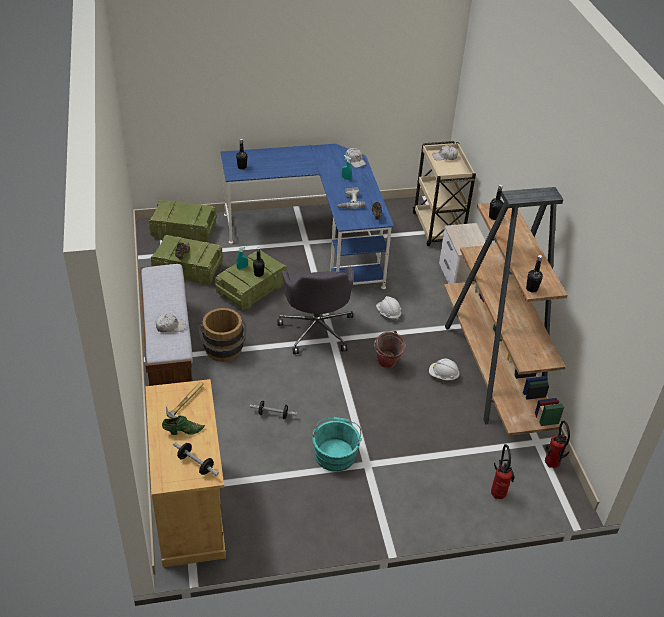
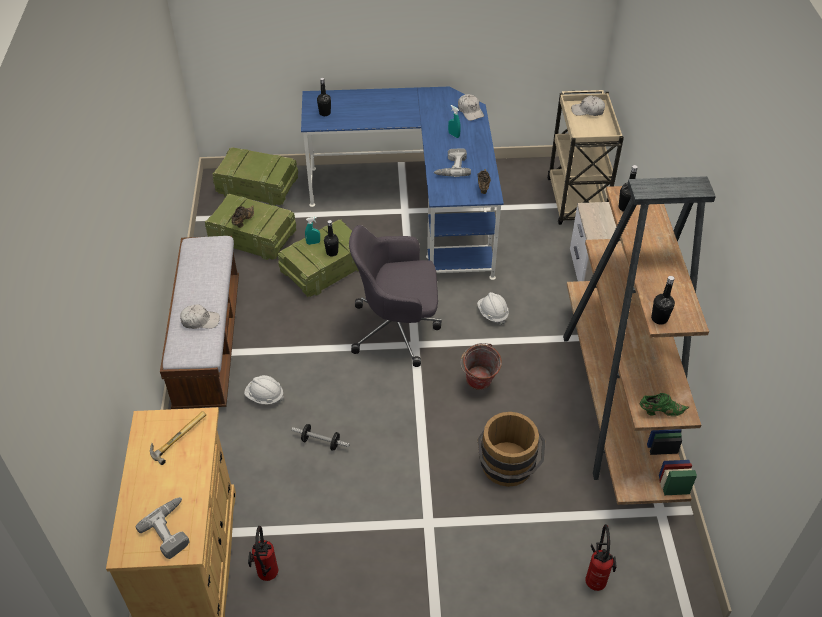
camera: 10 degrees right, 5 degrees up
green shoe [162,416,205,435] -> green shoe moved to [640,393,689,417]
dumbbell [173,442,219,476] -> power drill [136,497,190,559]
brown bucket [198,308,247,362] -> brown bucket moved to [477,412,545,487]
grey office chair [277,266,354,354] -> grey office chair turned 90 degrees clockwise [349,225,442,367]
turquoise bucket [312,417,362,472] -> none
white hard hat [429,359,460,380] -> white hard hat moved to [244,375,284,404]
fire extinguisher [545,421,570,468] -> fire extinguisher moved to [248,526,278,581]

